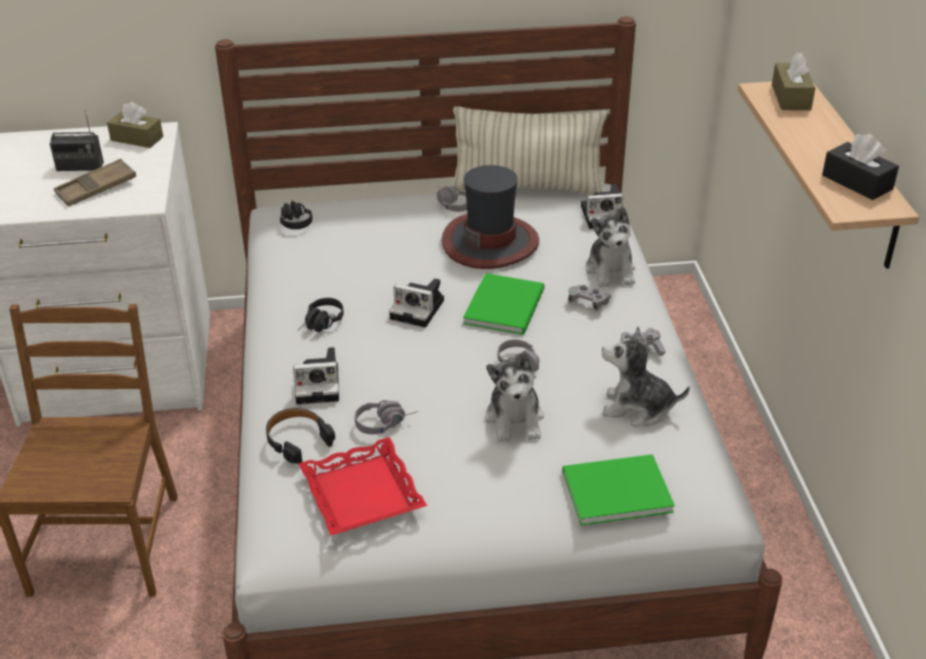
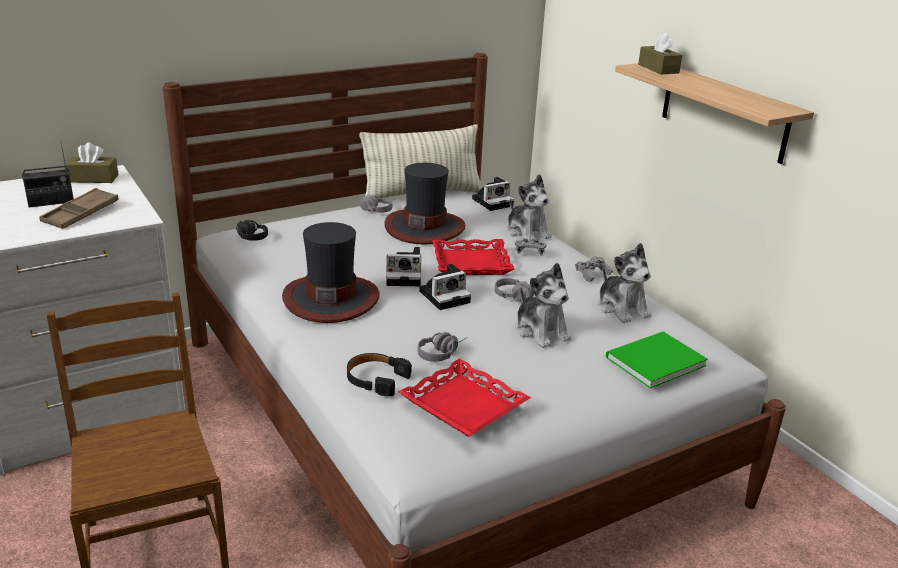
camera: 25 degrees left, 10 degrees down
camera [293,347,339,404] -> camera moved to [419,264,471,310]
black headphones [297,298,344,332] -> hat [282,222,380,323]
green book [463,273,544,335] -> red tray [432,239,514,275]
plush toy [602,327,690,426] -> plush toy turned 105 degrees counterclockwise [598,243,651,323]
black tissue box [822,134,899,200] -> none

